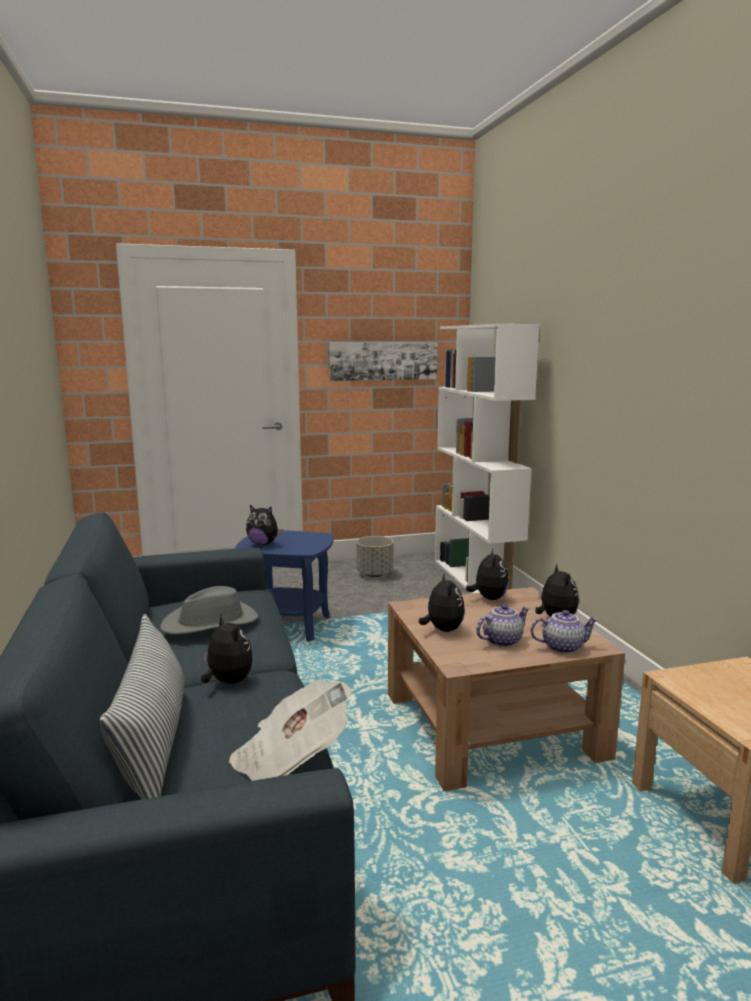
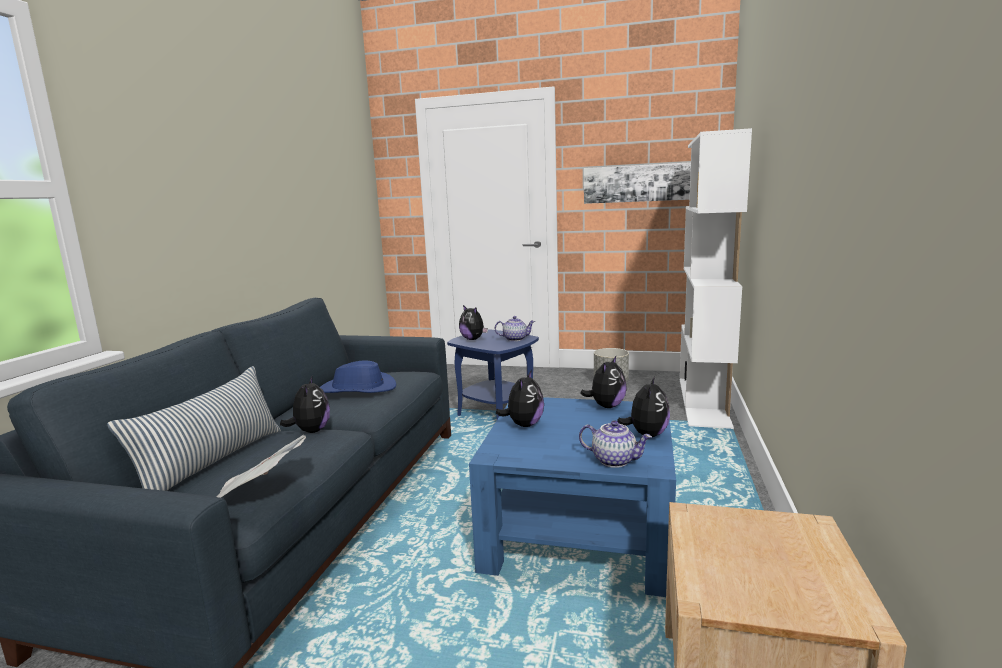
camera: 30 degrees right, 0 degrees up
grey hat [160,586,258,635] -> blue hat [320,361,396,393]
brown coffee table [388,587,625,791] -> blue coffee table [469,397,676,597]
teapot [476,604,530,647] -> teapot moved to [495,316,535,341]

